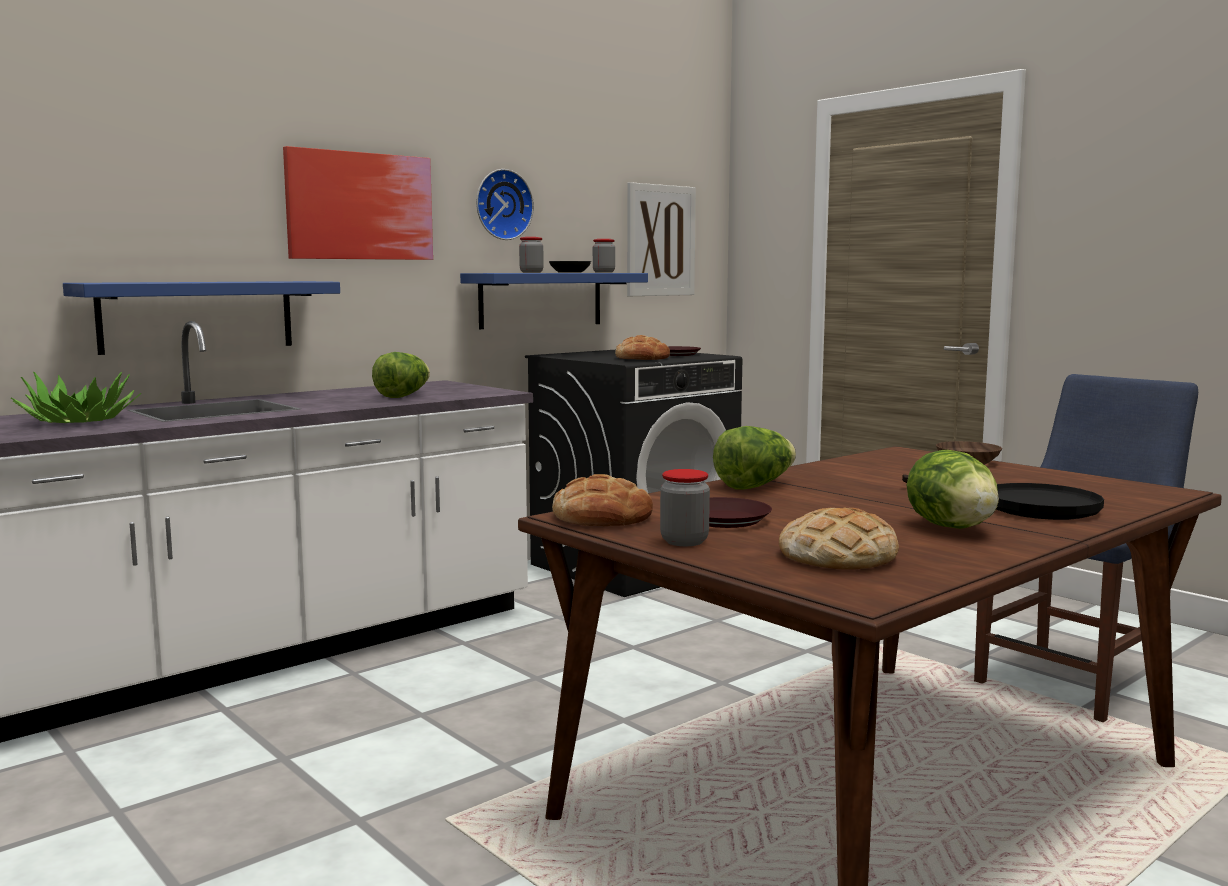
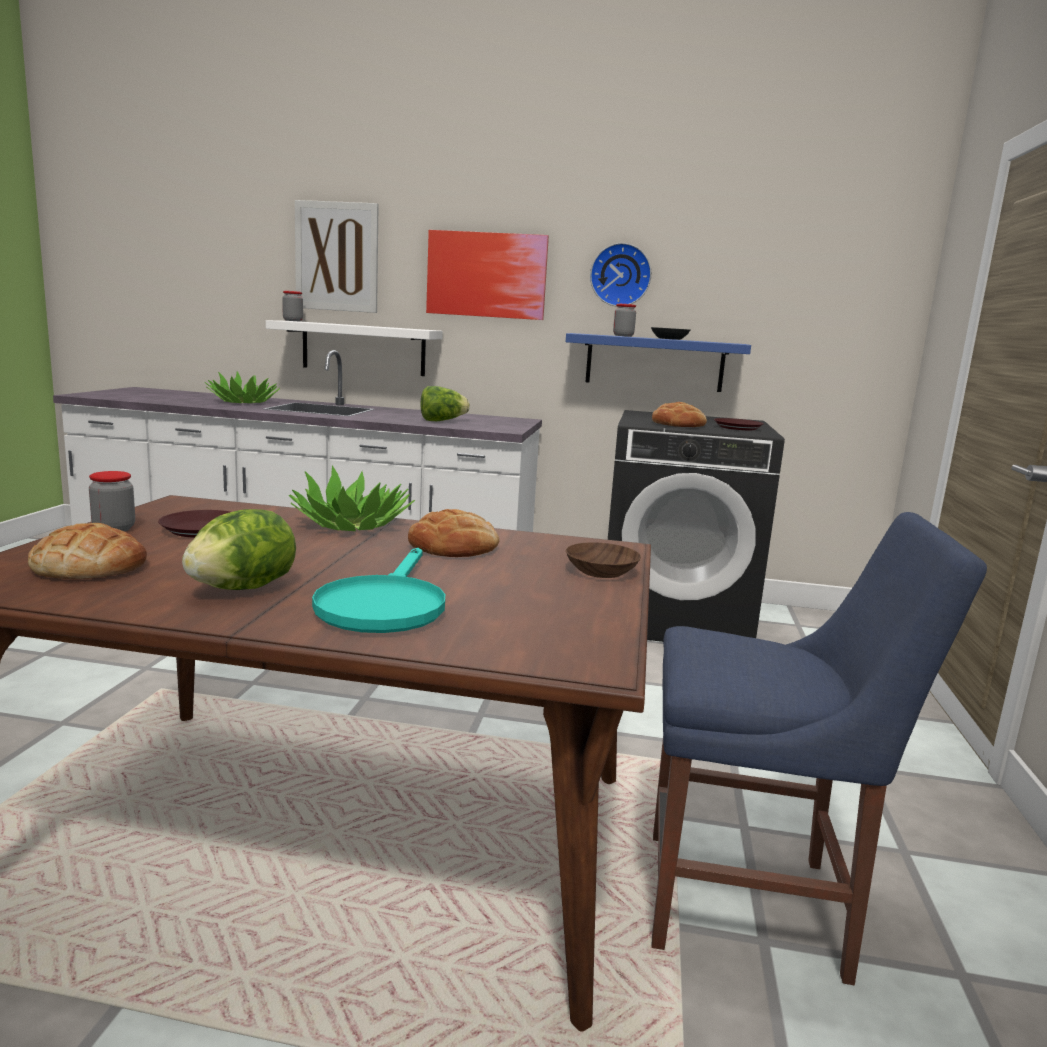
camera: 50 degrees right, 5 degrees up
blue shelf [63,281,340,355] -> white shelf [266,320,443,376]
bread [552,474,653,526] -> bread moved to [408,509,499,557]
jar [593,239,615,273] -> jar moved to [282,291,303,321]
picture [627,182,696,296] -> picture moved to [295,200,379,313]
lettuce [713,426,796,489] -> potted plant [289,465,415,531]
black frying pan [902,474,1104,520] -> turquoise frying pan [312,548,445,633]

